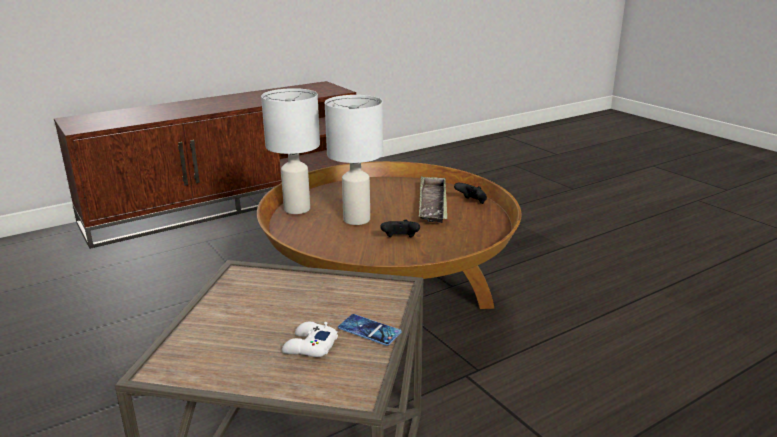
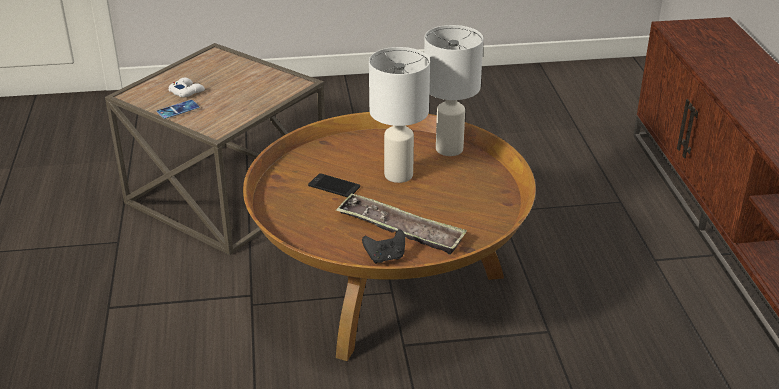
camera: 115 degrees right, 10 degrees up
black game controller [381,220,420,237] -> phone [308,173,360,197]

